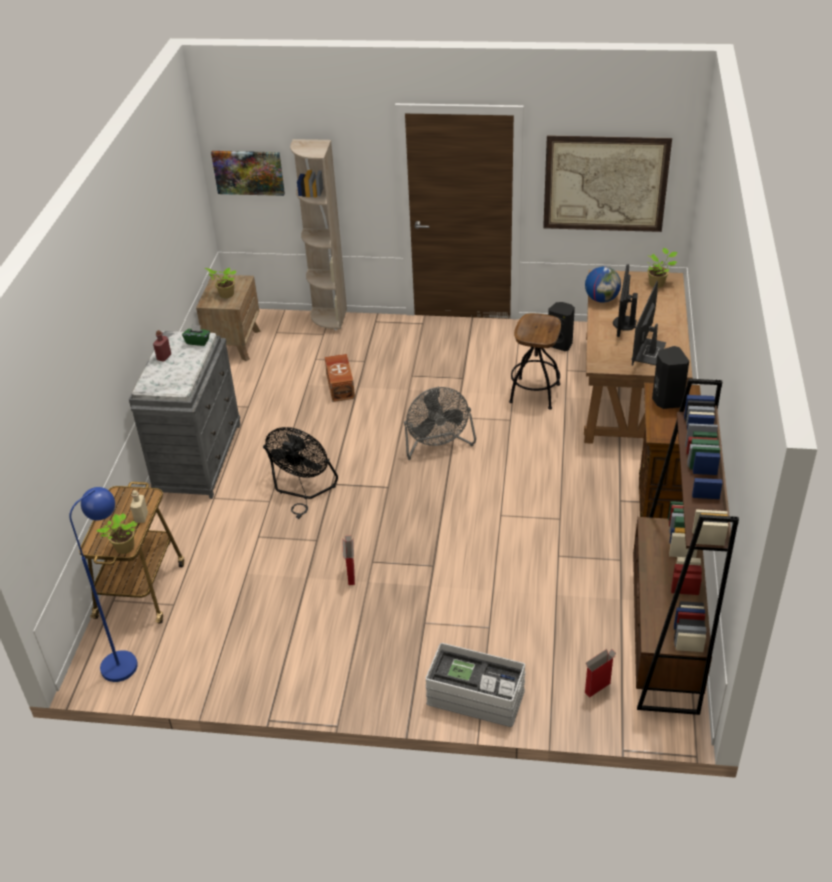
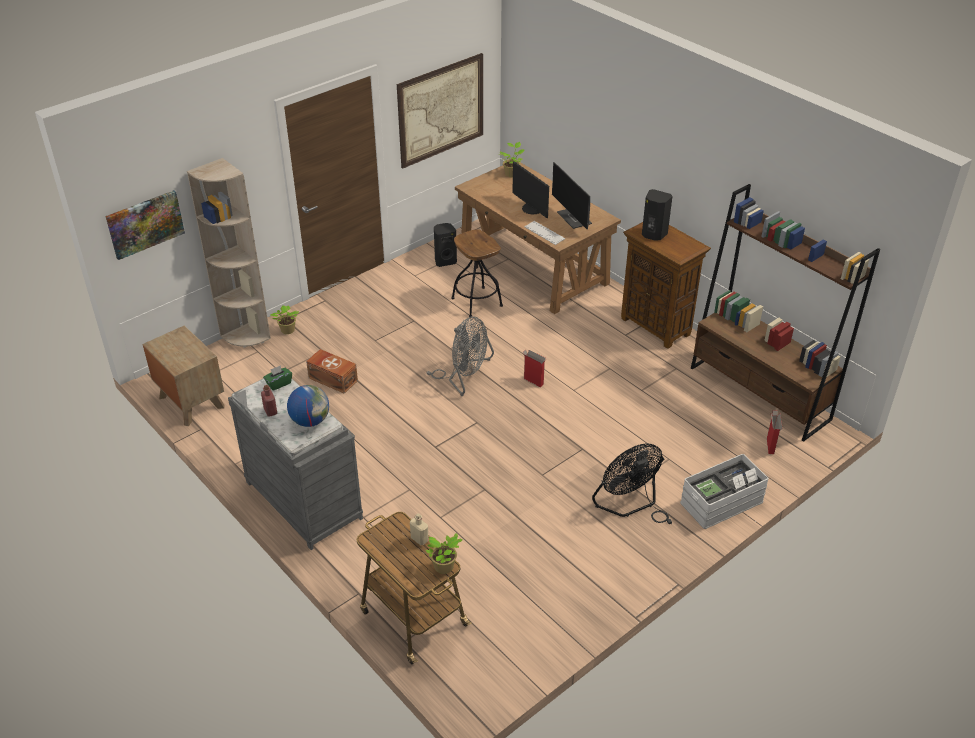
camera: 50 degrees left, 0 degrees up
blue floor lamp [69,487,138,682] -> none
potted plant [205,268,236,298] -> potted plant moved to [270,305,299,334]
black fan [263,427,338,519] -> black fan moved to [592,444,672,524]
cardboard box [342,536,355,585] -> cardboard box moved to [523,349,546,387]
globe [585,267,621,303] -> globe moved to [287,385,329,427]
none -> keyboard [524,221,565,245]

